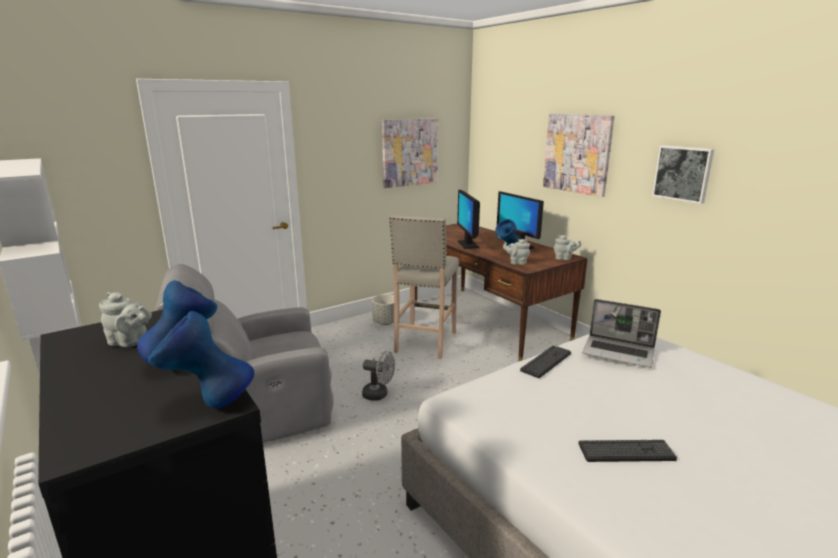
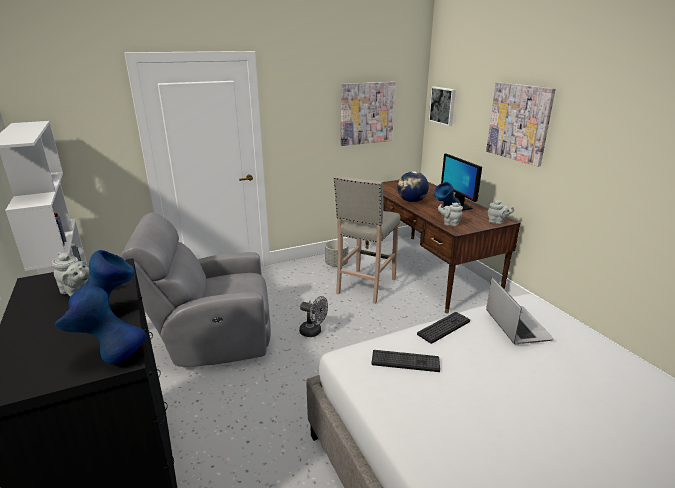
camera: 10 degrees right, 5 degrees up
monitor [457,190,480,249] -> globe [398,171,429,202]
keyboard [579,440,677,462] -> keyboard moved to [371,350,440,372]
laptop [582,299,661,368] -> laptop turned 135 degrees counterclockwise [486,277,554,344]
picture [652,145,714,204] -> picture moved to [429,87,456,126]

